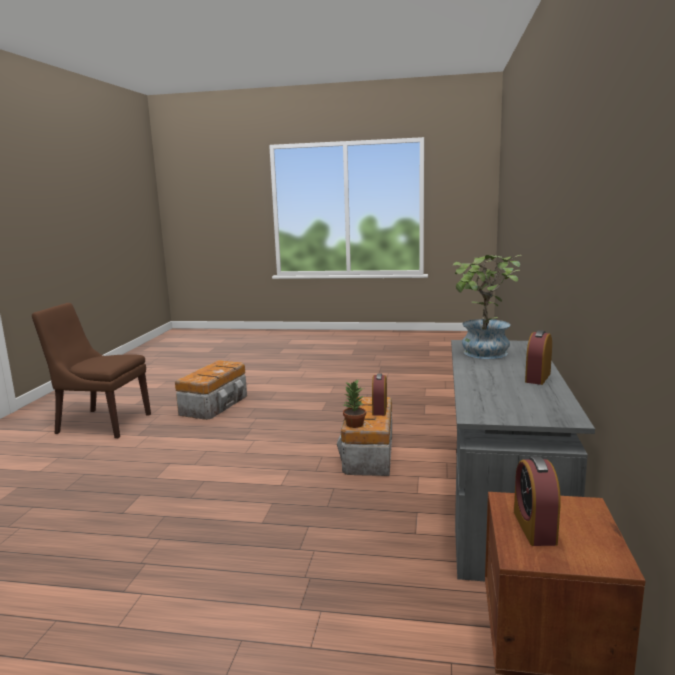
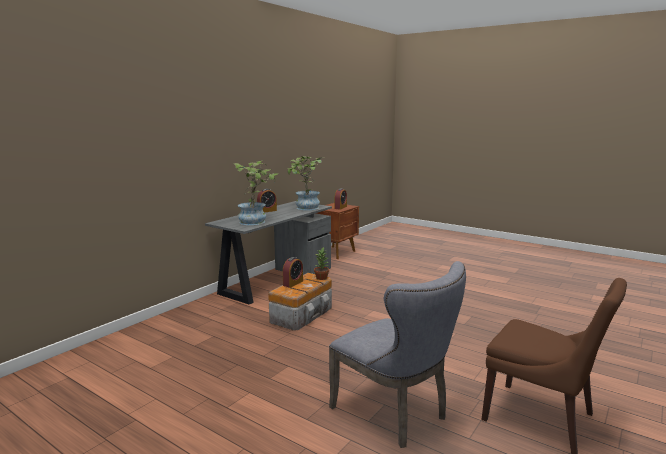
camera: 155 degrees left, 0 degrees up
storage box [175,360,247,420] -> grey chair [329,261,466,448]
none -> potted plant [287,156,322,210]

